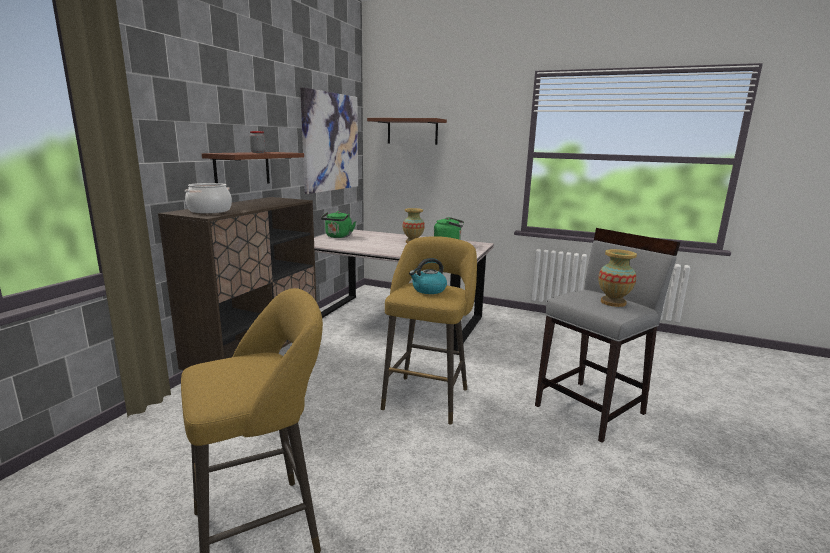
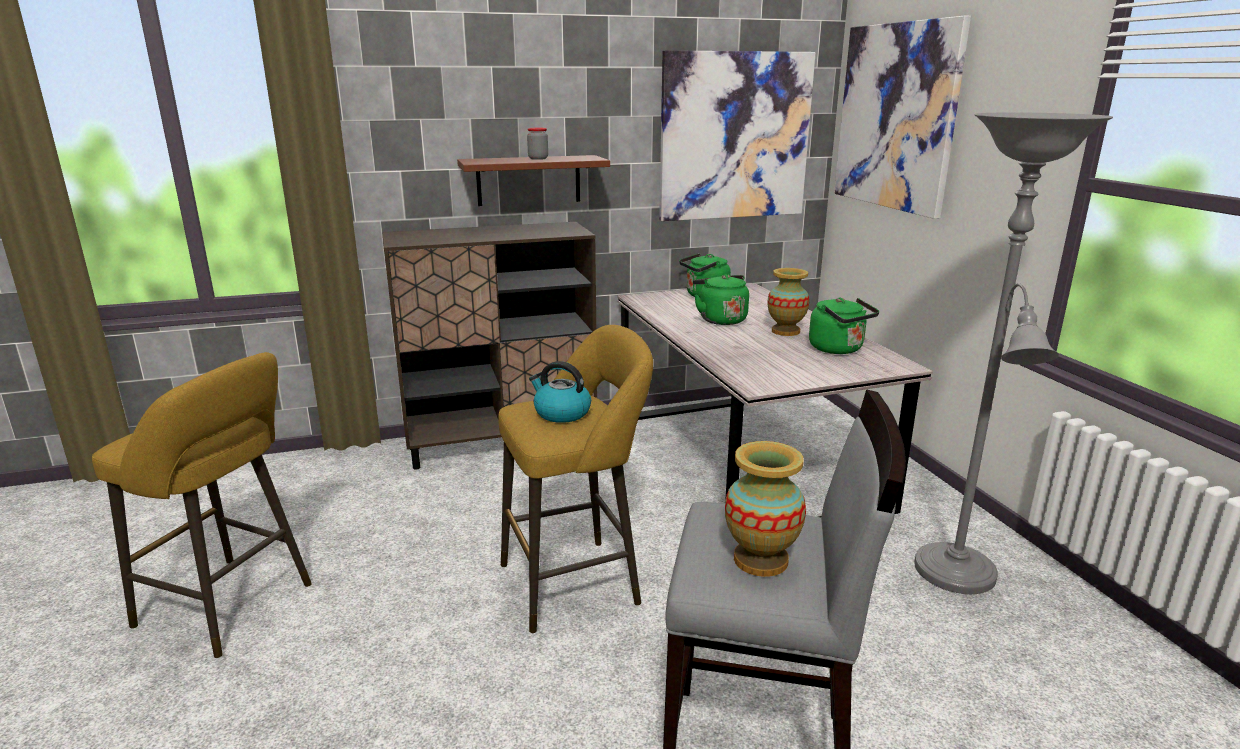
camera: 50 degrees right, 5 degrees up
cooking pot [185,183,232,214] -> none
brown shelf [367,118,447,145] -> picture [834,16,971,219]
none -> green kettle [693,274,749,325]
none -> grey floor lamp [914,112,1113,594]

